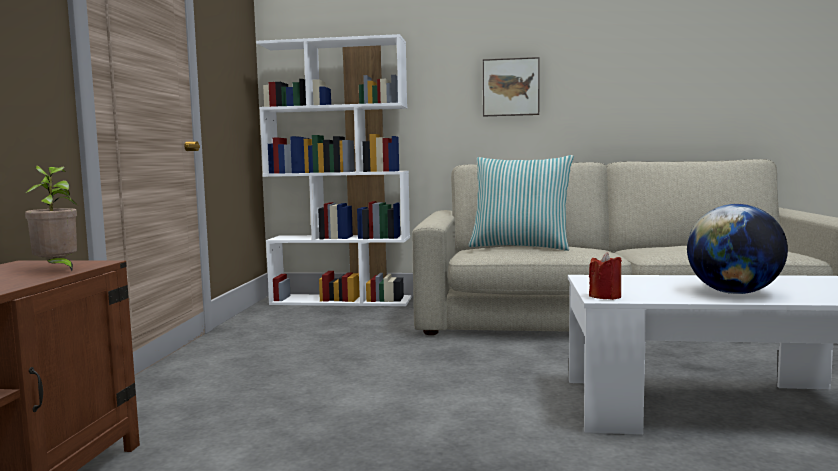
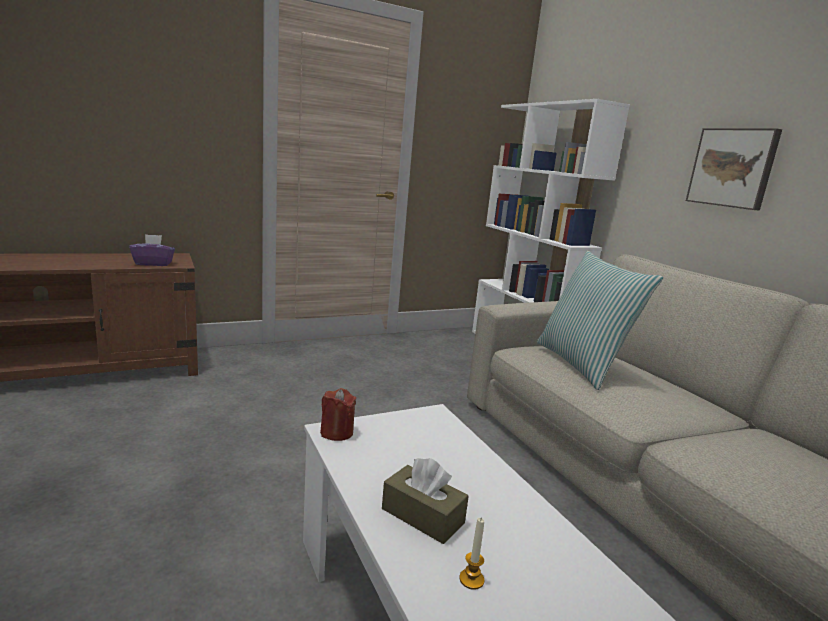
camera: 55 degrees right, 10 degrees up
potted plant [25,165,78,271] -> purple tissue box [129,234,175,266]
globe [687,204,788,294] -> brown tissue box [382,458,469,544]
none -> candle [459,518,484,590]

